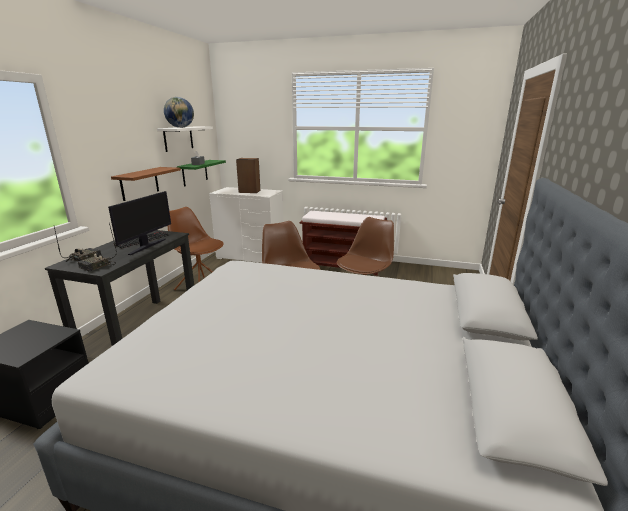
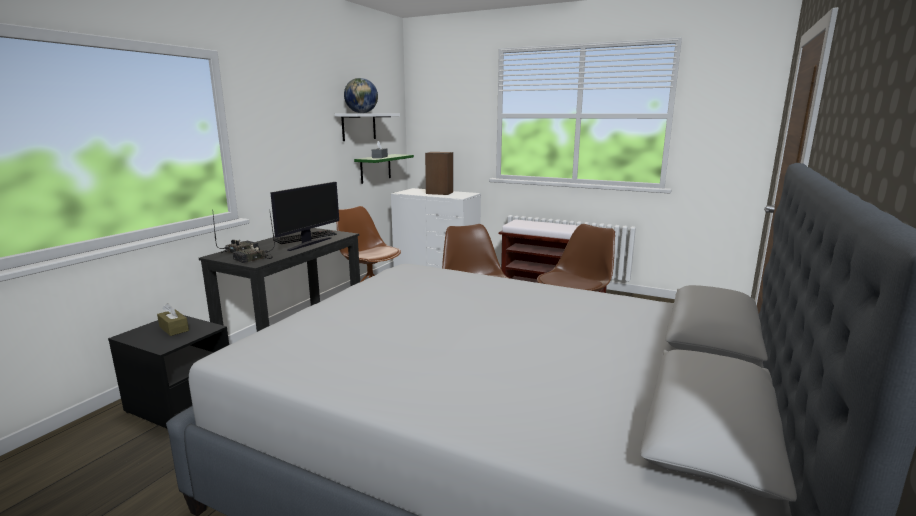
camera: 10 degrees right, 5 degrees down
brown shelf [111,167,181,201] -> none
none -> brown tissue box [157,303,189,336]

